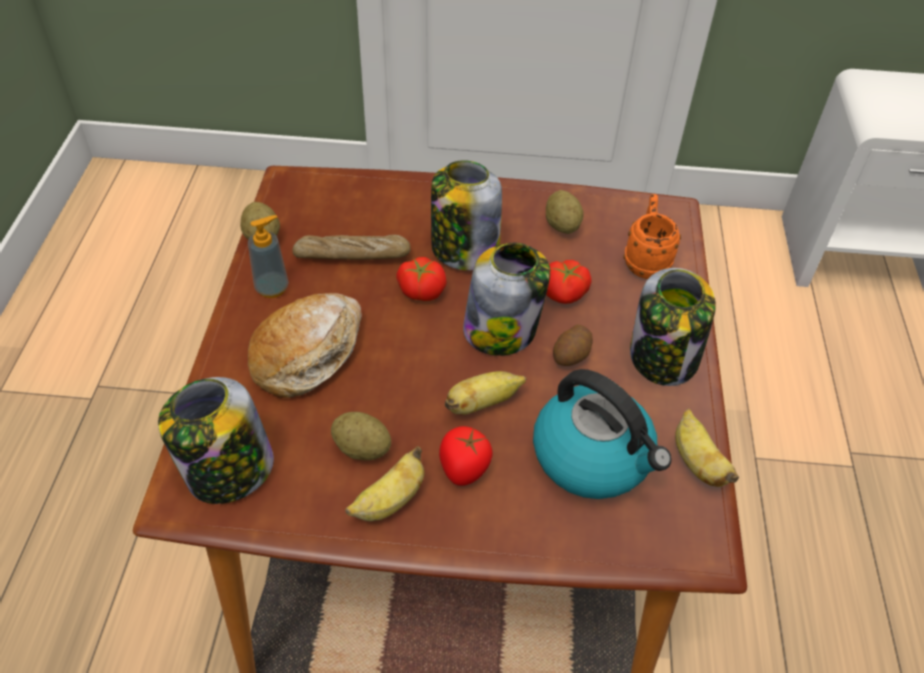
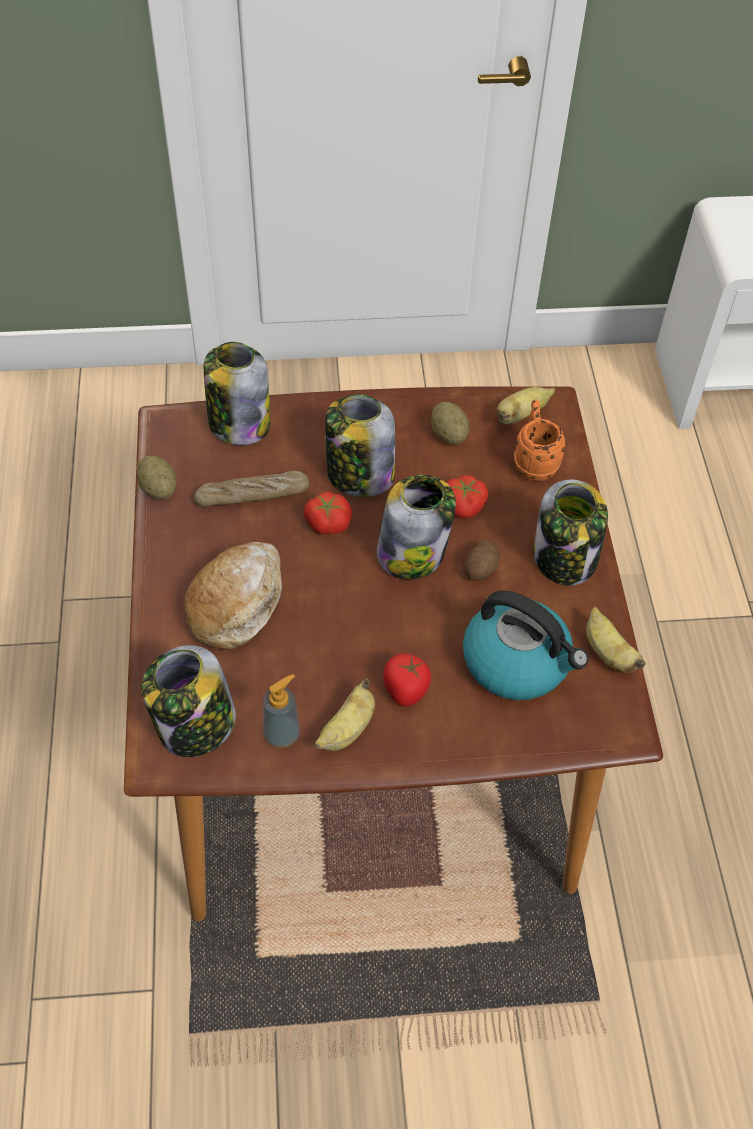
camera: 10 degrees left, 5 degrees up
soap dispenser [248,215,289,298] -> soap dispenser moved to [263,674,300,748]
potato [331,412,391,460] -> none
banana [445,371,526,415] -> banana moved to [497,387,555,424]
none -> jar [204,342,270,445]

